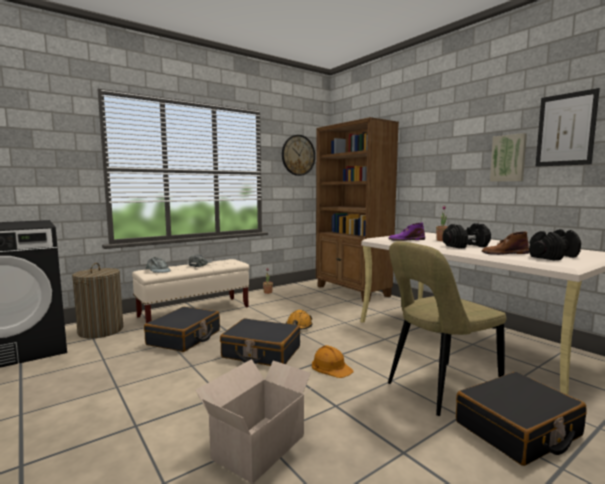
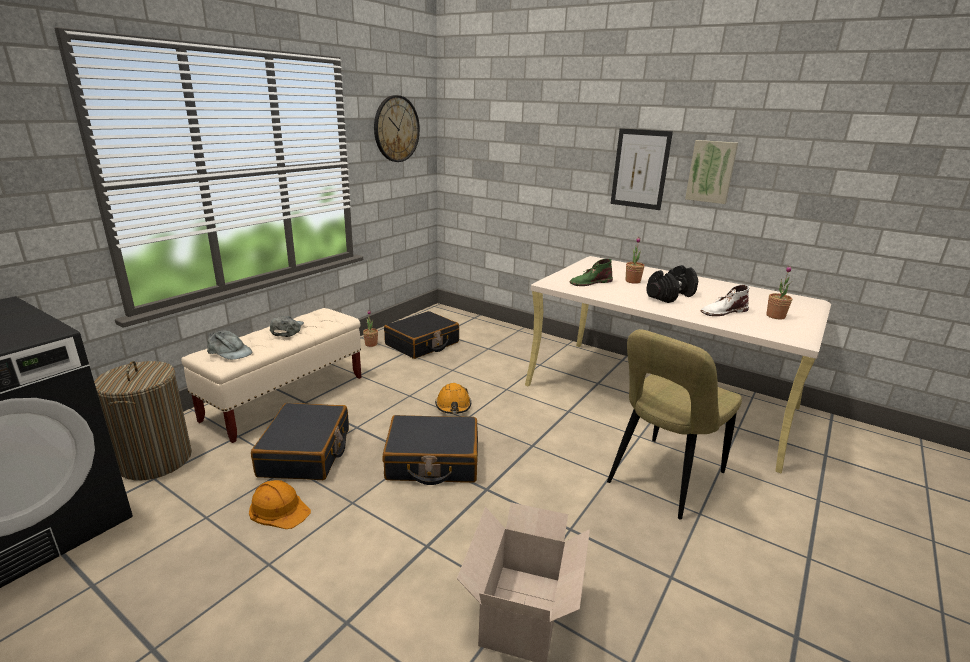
camera: 20 degrees left, 15 degrees up
orange hard hat [312,345,353,378] -> orange hard hat moved to [249,480,311,529]
brown bookcase [316,117,399,302] -> none
purple boot [389,222,425,241] -> green boot [570,259,613,286]
black suitcase [456,372,586,466] -> black suitcase moved to [384,311,459,359]
brown boot [482,232,530,255] -> white boot [701,285,750,316]
black dumbbell [529,229,581,261] -> potted plant [766,266,792,319]
picture [535,88,600,167] -> picture moved to [611,128,673,210]

